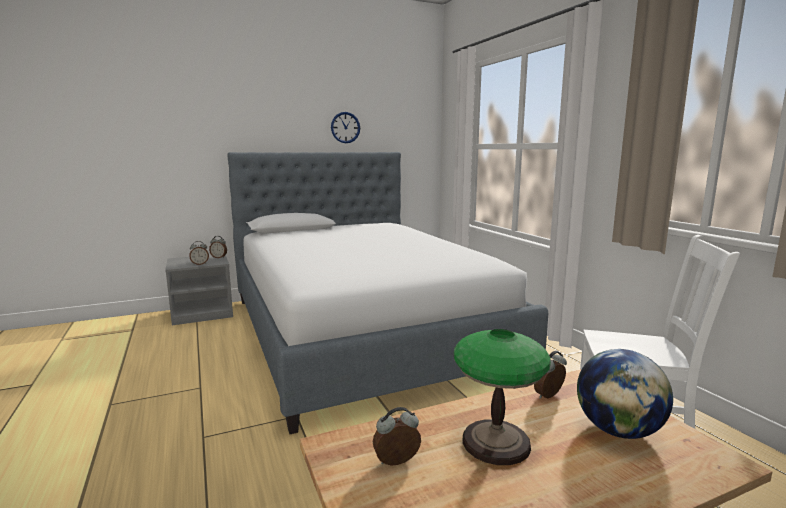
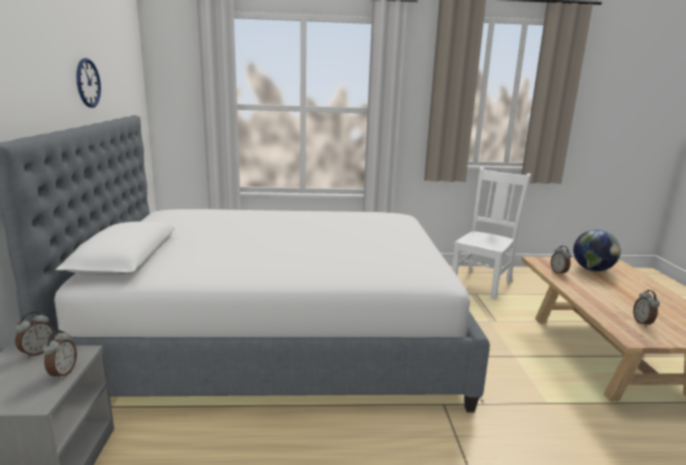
camera: 70 degrees left, 5 degrees up
table lamp [453,329,551,465] -> none

